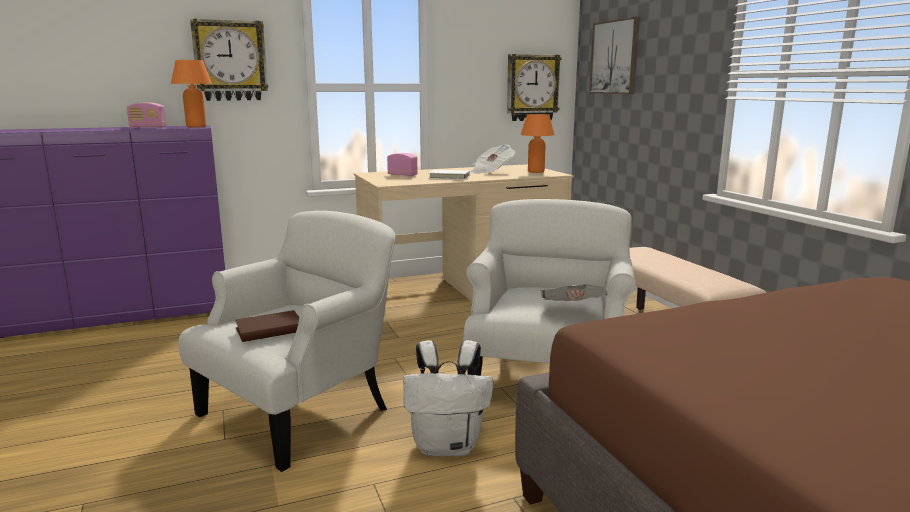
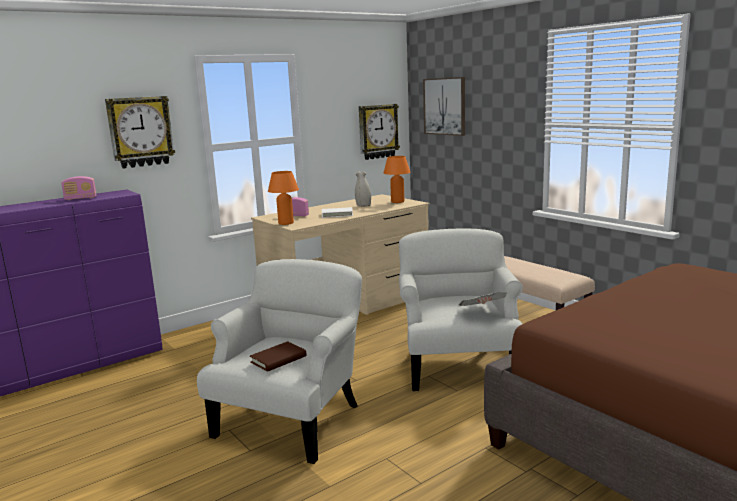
camera: 15 degrees left, 0 degrees up
orange table lamp [171,60,212,127] -> orange table lamp moved to [268,171,299,225]
white backpack [403,340,493,457] -> none
newspaper [470,145,515,174] -> white vase [355,171,371,207]

